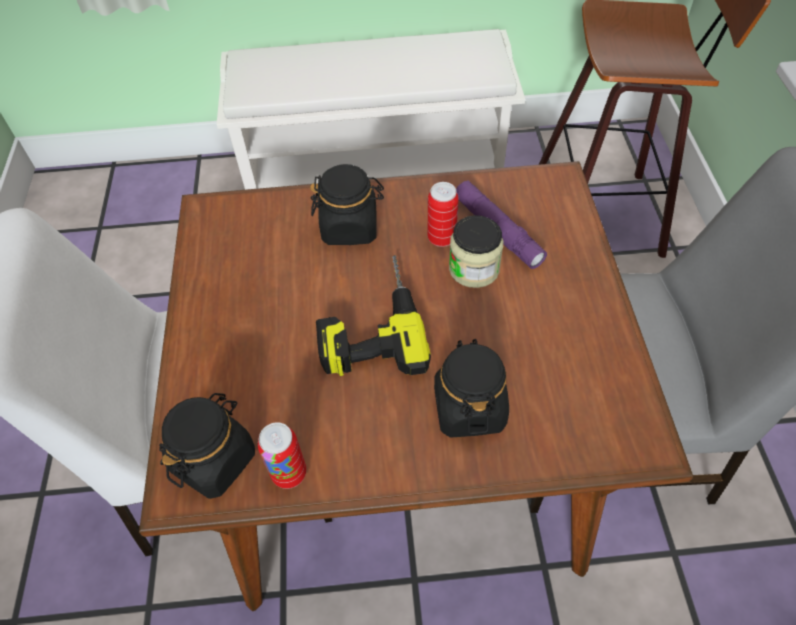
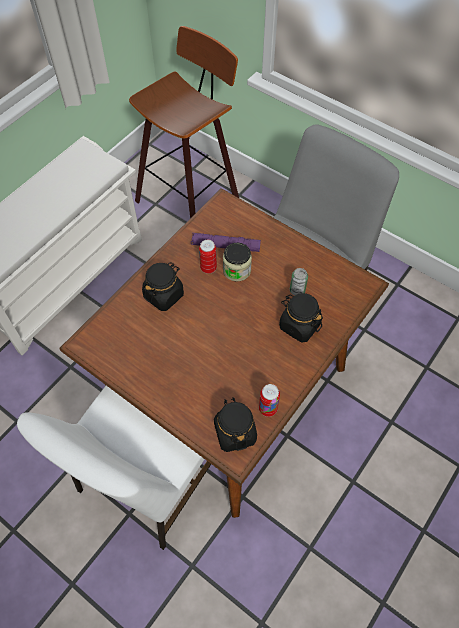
camera: 50 degrees left, 5 degrees up
power drill [316,255,431,376] -> none
none -> can [290,268,308,296]

